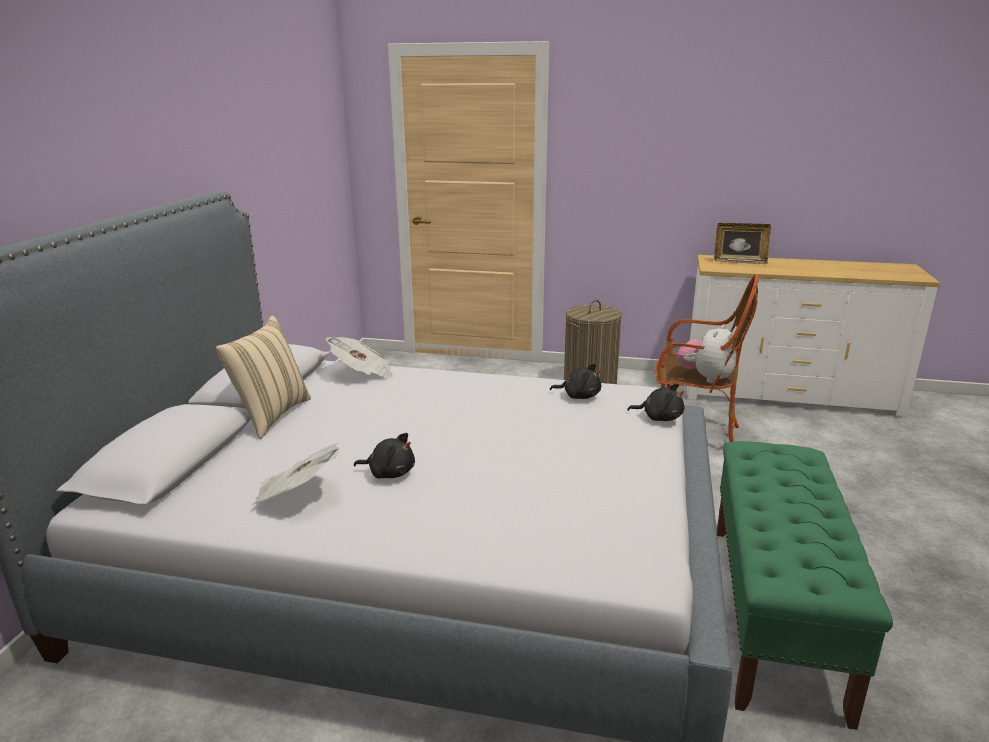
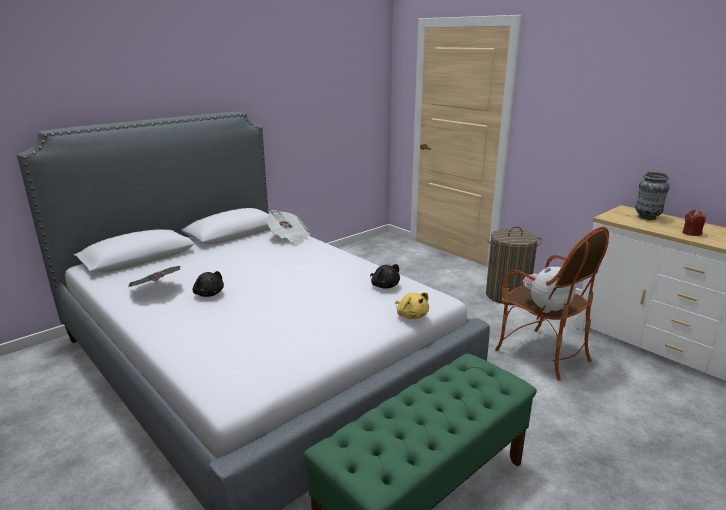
camera: 35 degrees right, 0 degrees up
beige pillow [216,316,311,439] -> none
black plush toy [627,383,684,421] -> yellow plush toy [395,292,429,319]
picture frame [714,223,771,264] -> vase [635,171,670,220]
none -> red candle [683,210,706,236]

